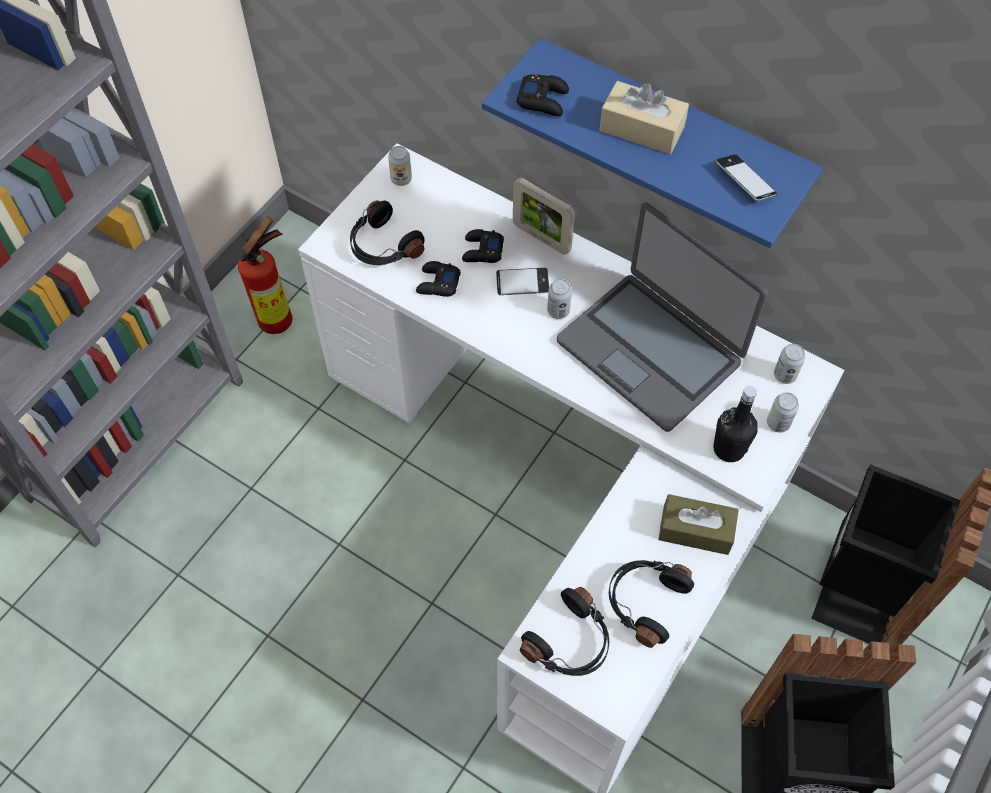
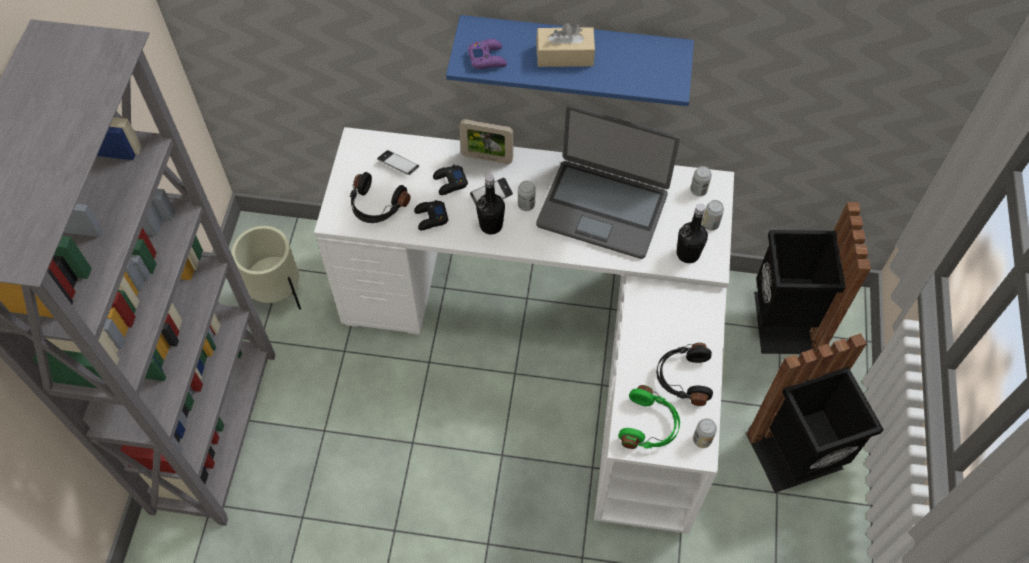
camera: 25 degrees left, 0 degrees up
fire extinguisher [238,216,292,334] -> beige planter [231,226,301,310]
can [388,146,412,186] -> can moved to [693,419,717,448]
black game controller [517,74,569,116] -> purple game controller [468,39,507,69]
black headphones [520,587,609,676] -> green headphones [618,385,680,449]
brown tissue box [659,494,739,555] -> none
phone [715,154,777,202] -> phone moved to [377,150,419,175]
none -> black bottle [476,174,505,234]

